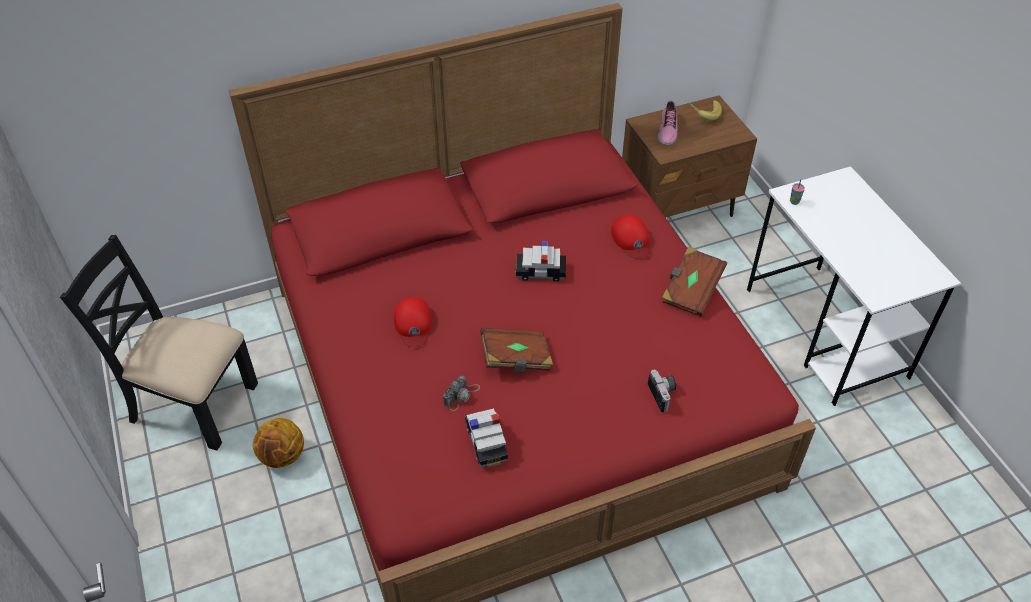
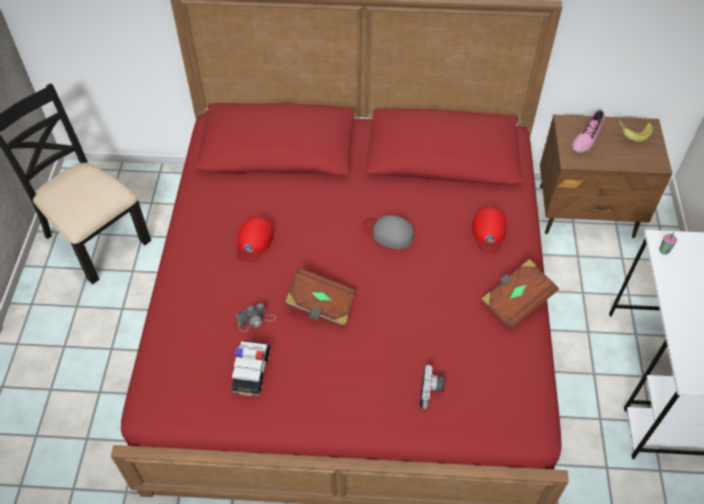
camera: 25 degrees right, 5 degrees up
basketball [253,418,304,468] -> none
toy car [516,242,566,281] -> grey cap [362,215,414,249]

